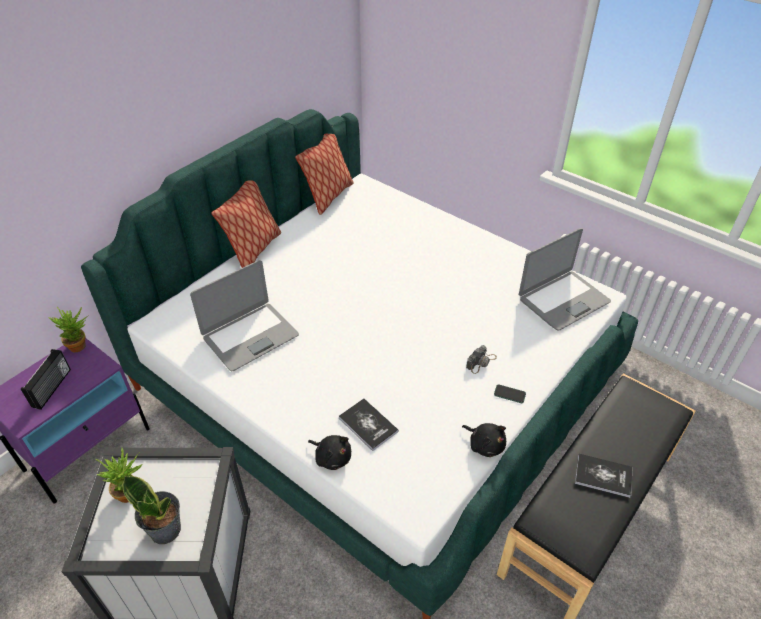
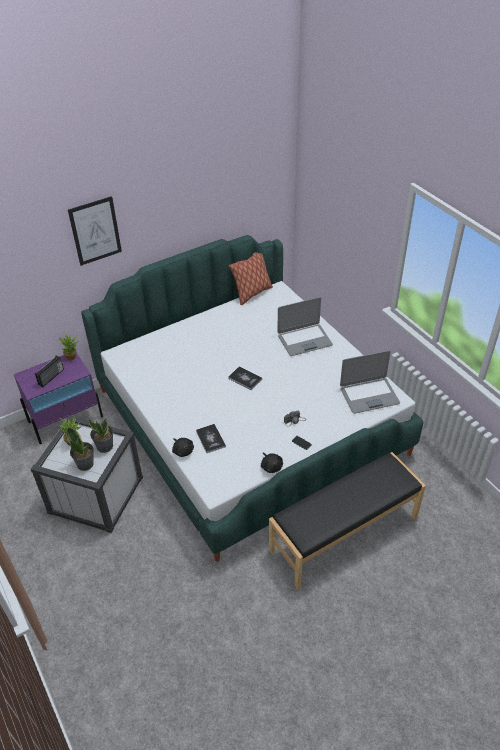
camera: 20 degrees right, 0 degrees up
laptop [190,260,299,371] -> laptop moved to [277,297,333,356]
pillow [211,180,281,268] -> none
book [575,454,633,498] -> book moved to [228,367,262,390]
none -> picture [68,196,122,266]
none -> potted plant [89,418,113,453]

